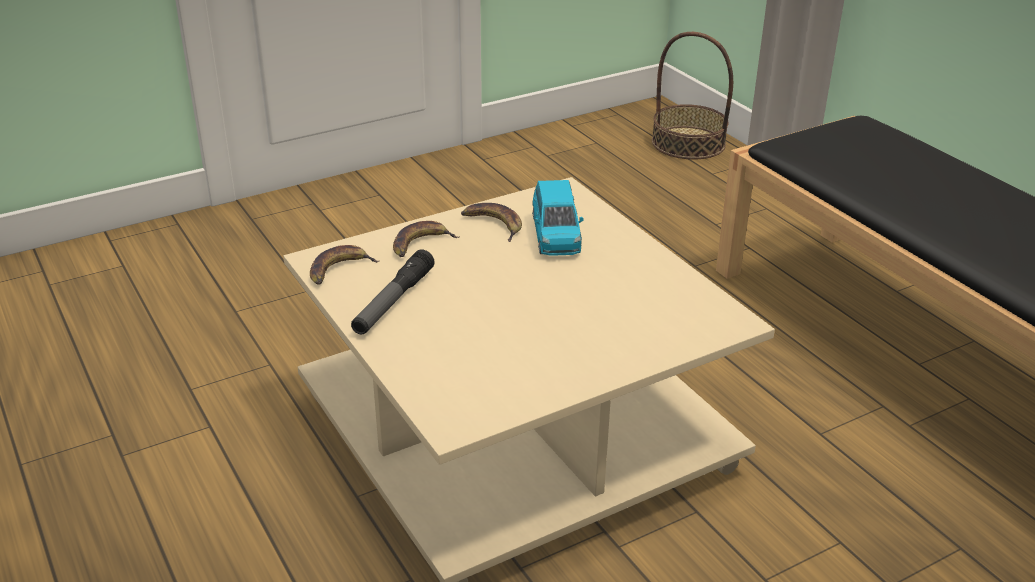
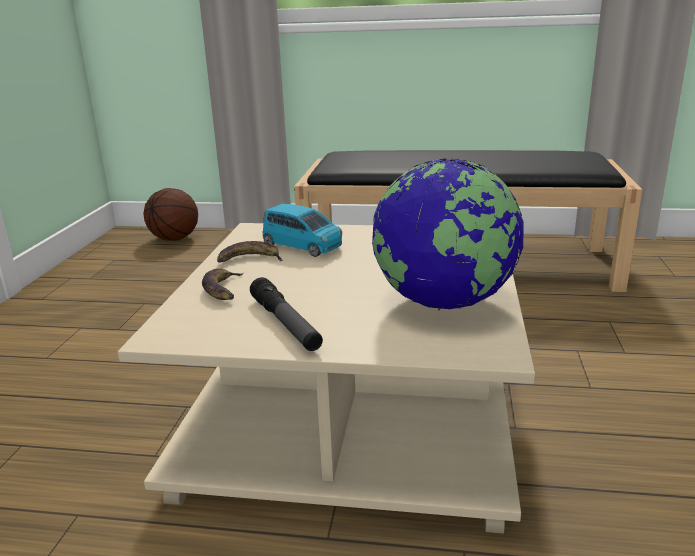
camera: 50 degrees left, 10 degrees down
banana [310,245,380,285] -> none
basket [652,32,733,160] -> basketball [143,188,198,241]
none -> globe [372,158,524,310]

